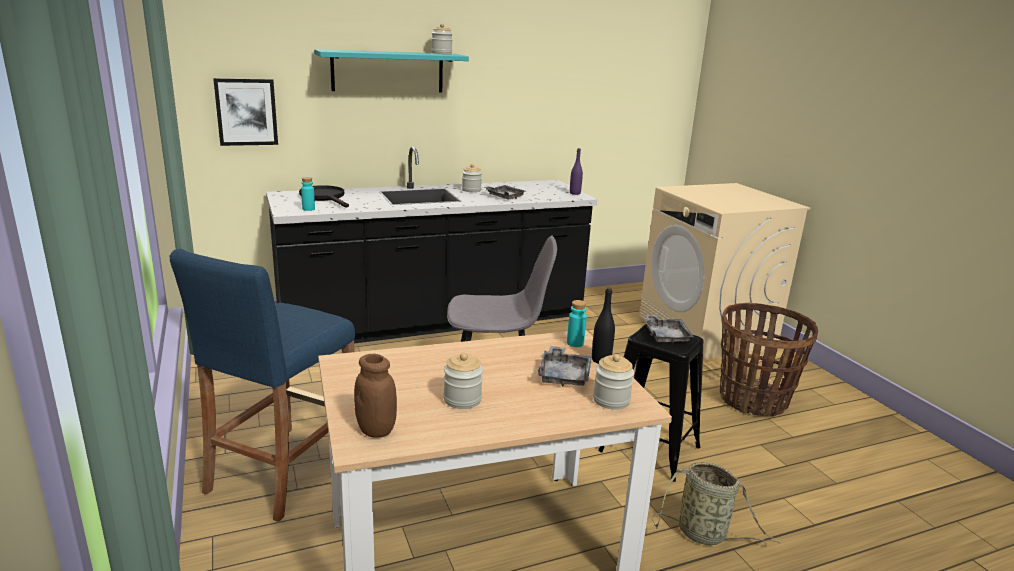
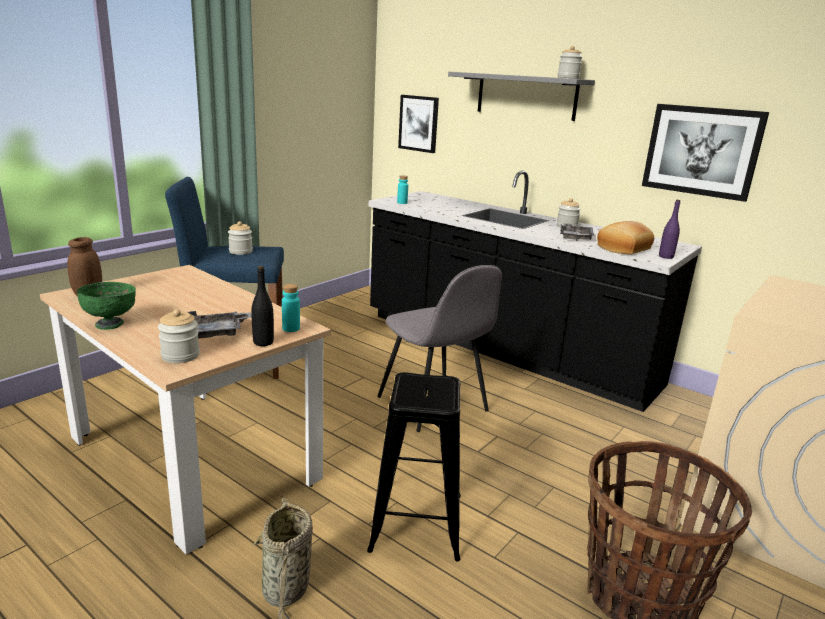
camera: 60 degrees right, 0 degrees up
black frying pan [299,185,349,208] -> none
turquoise shelf [314,49,469,92] -> grey shelf [448,72,595,121]
jar [443,353,483,409] -> jar moved to [228,221,253,255]
grey tray [645,315,693,344] -> none
none -> green bowl [77,282,136,330]
none -> bread [597,221,654,254]
none -> picture [642,104,769,202]

